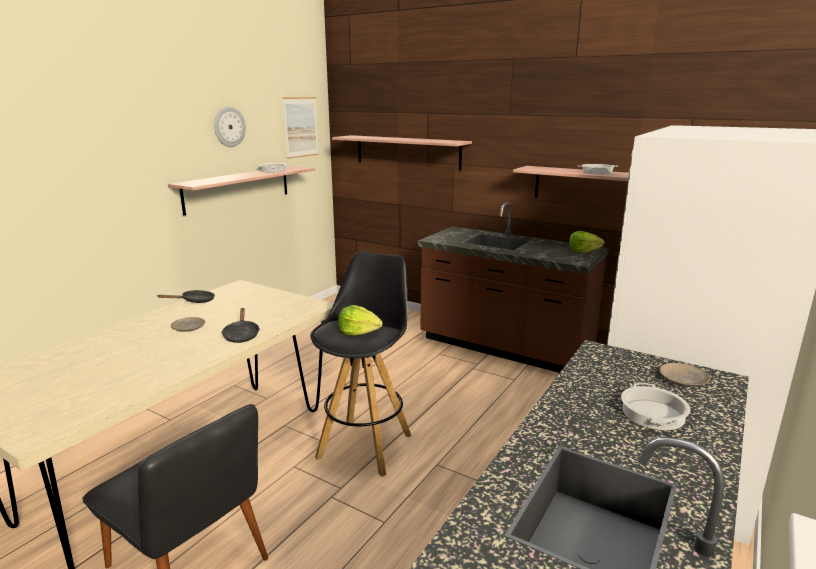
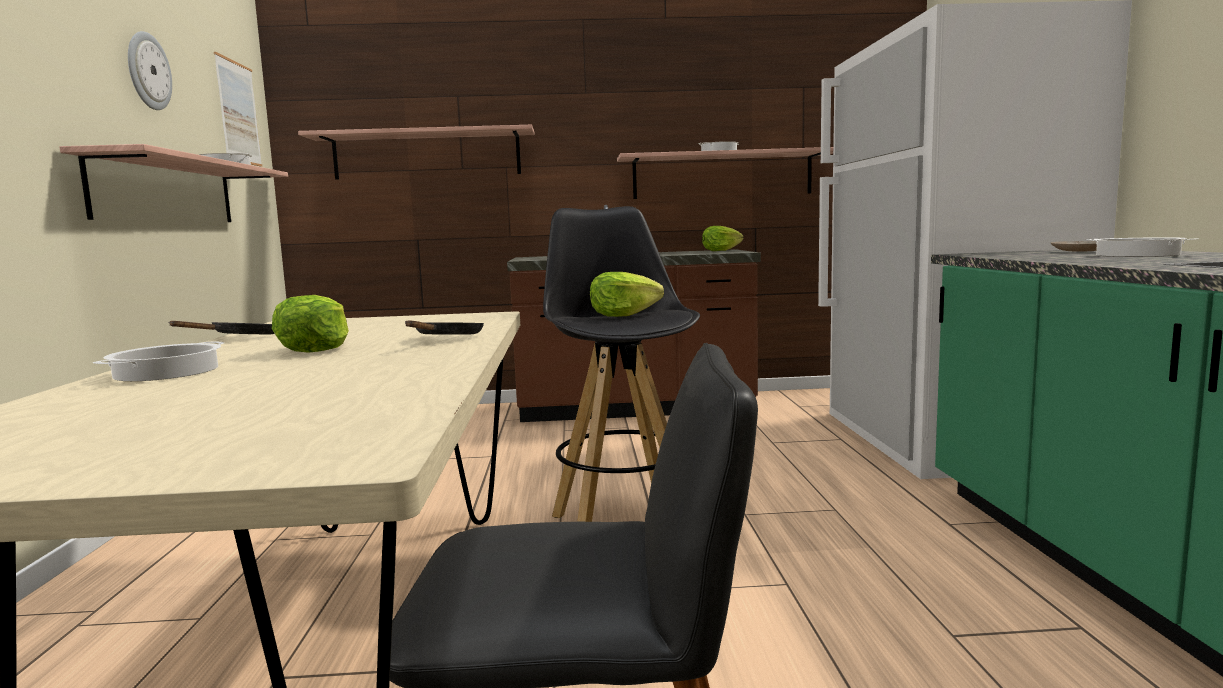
camera: 35 degrees left, 10 degrees down
beige plate [171,317,205,331] -> lettuce [272,295,349,353]
black frying pan [222,308,260,343] -> black frying pan turned 120 degrees counterclockwise [405,320,484,334]
none -> cooking pot [93,342,224,381]

